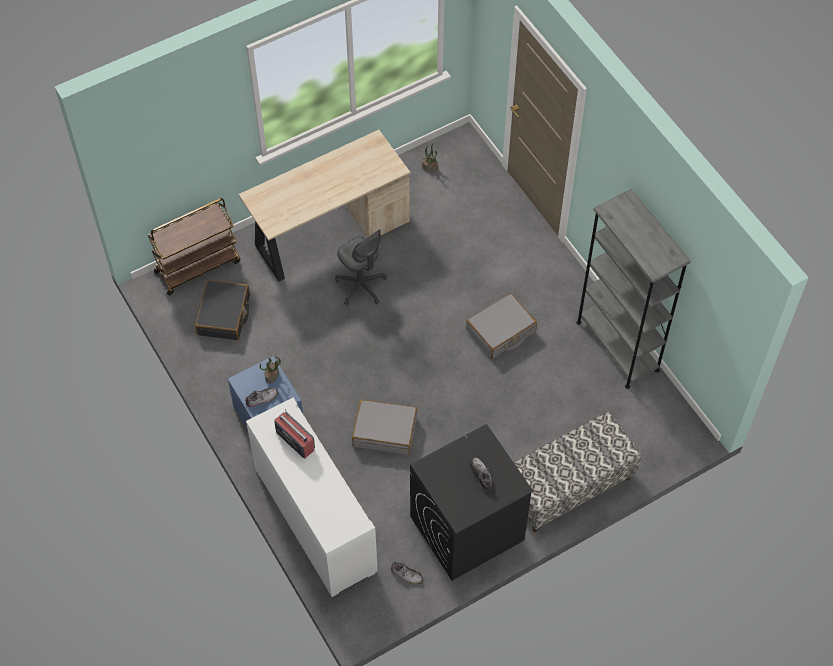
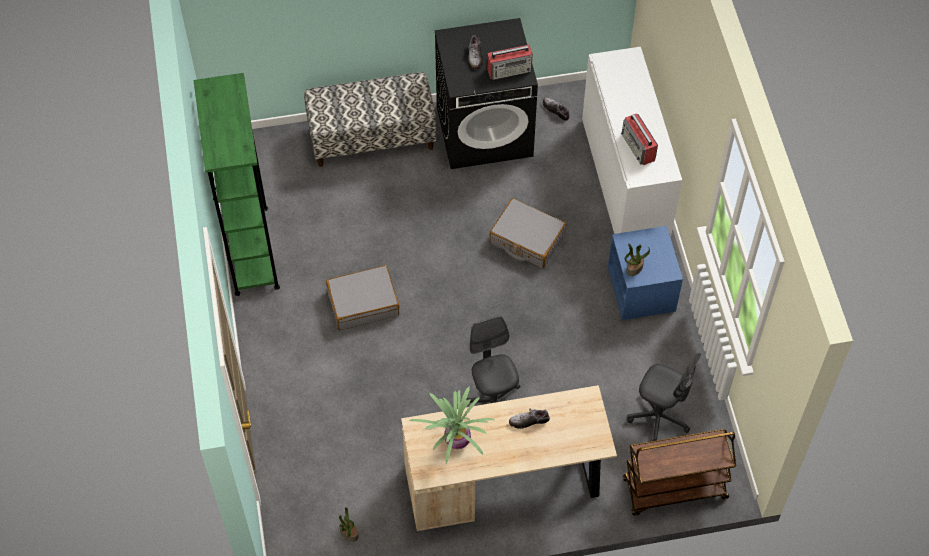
camera: 160 degrees left, 0 degrees up
black suitcase [195,280,250,340] -> grey office chair [627,353,701,441]
shoe [245,388,278,408] -> shoe moved to [509,408,550,429]
grey bookcase [576,189,691,389] -> green bookcase [193,73,280,296]
none -> potted plant [409,386,495,463]
none -> radio [487,45,533,80]

